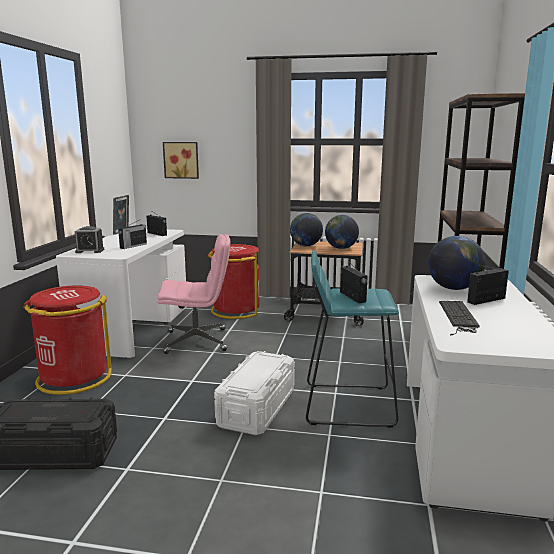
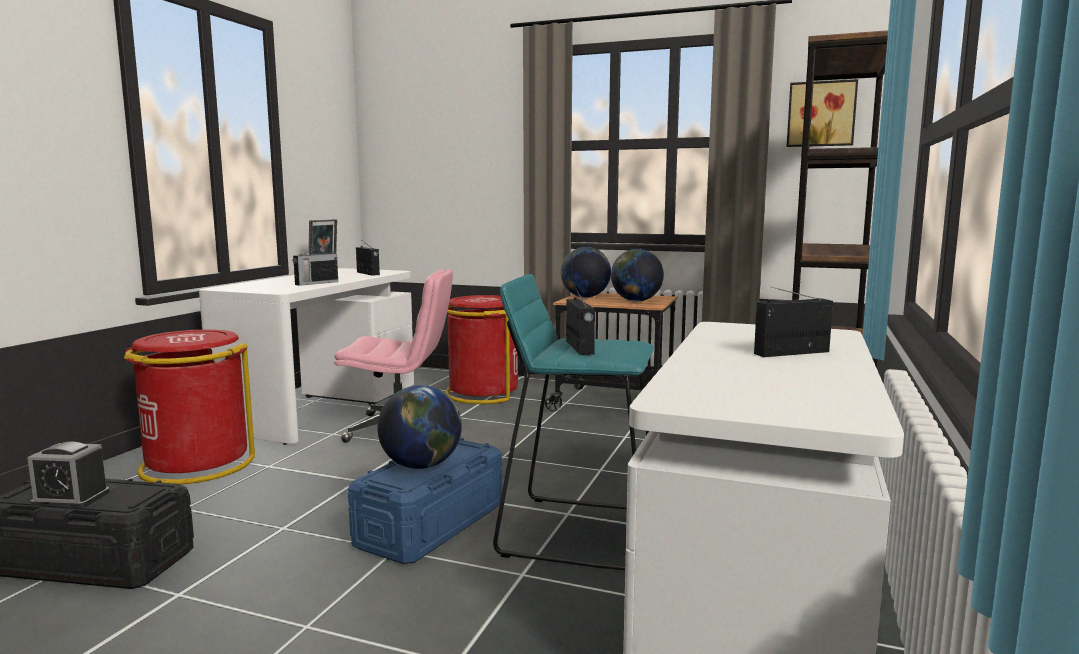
camera: 10 degrees right, 5 degrees down
alarm clock [75,226,104,253] -> alarm clock moved to [27,442,110,508]
picture [163,142,199,179] -> picture moved to [787,79,858,147]
white storage box [214,351,295,435] -> blue storage box [348,438,503,564]
globe [428,236,486,290] -> globe moved to [377,385,462,469]
keyboard [439,301,480,336] -> none

